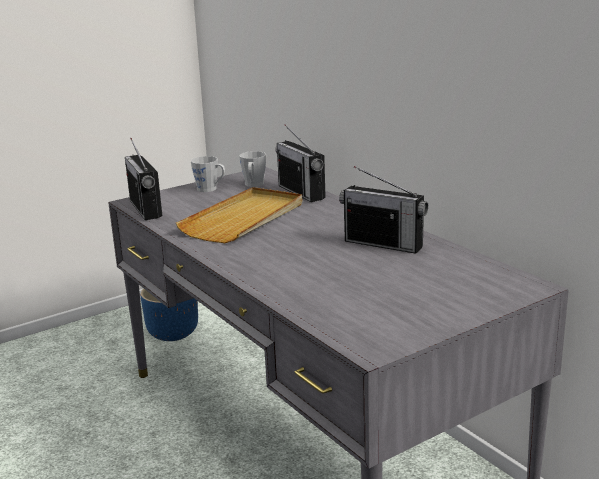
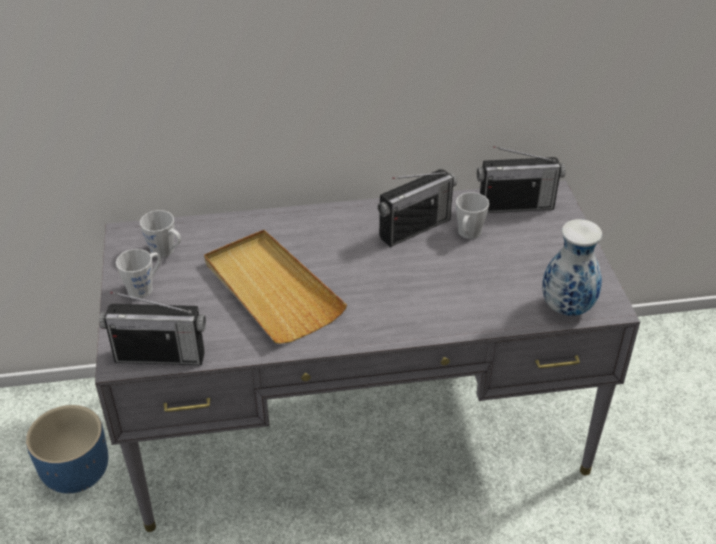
camera: 65 degrees left, 20 degrees up
radio [275,124,326,202] -> radio moved to [477,146,566,213]
none -> grey mug [456,192,489,239]
none -> vase [542,219,602,316]

